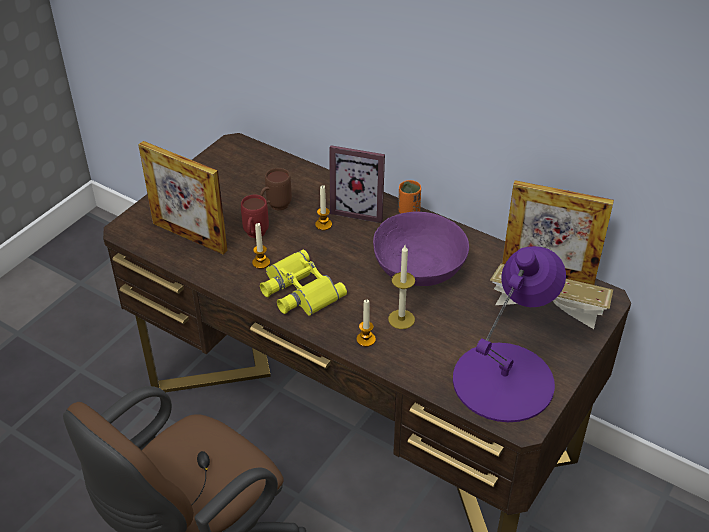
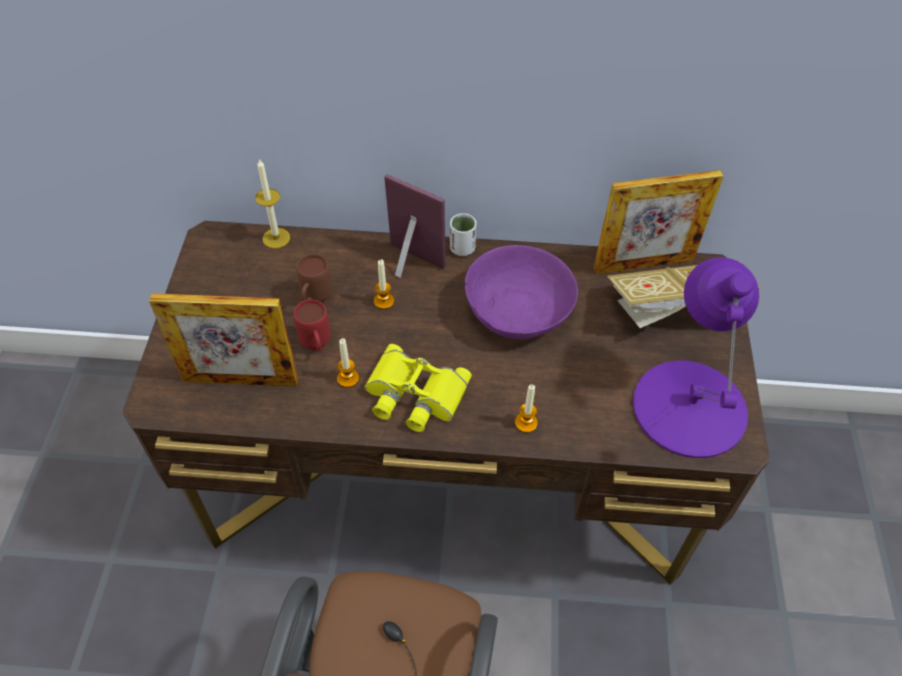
camera: 30 degrees left, 10 degrees up
picture frame [329,145,385,223] -> picture frame turned 135 degrees counterclockwise [384,174,446,278]
candle [388,245,415,329] -> candle moved to [255,159,290,249]
orange cup [398,180,421,214] -> white cup [450,213,477,256]

